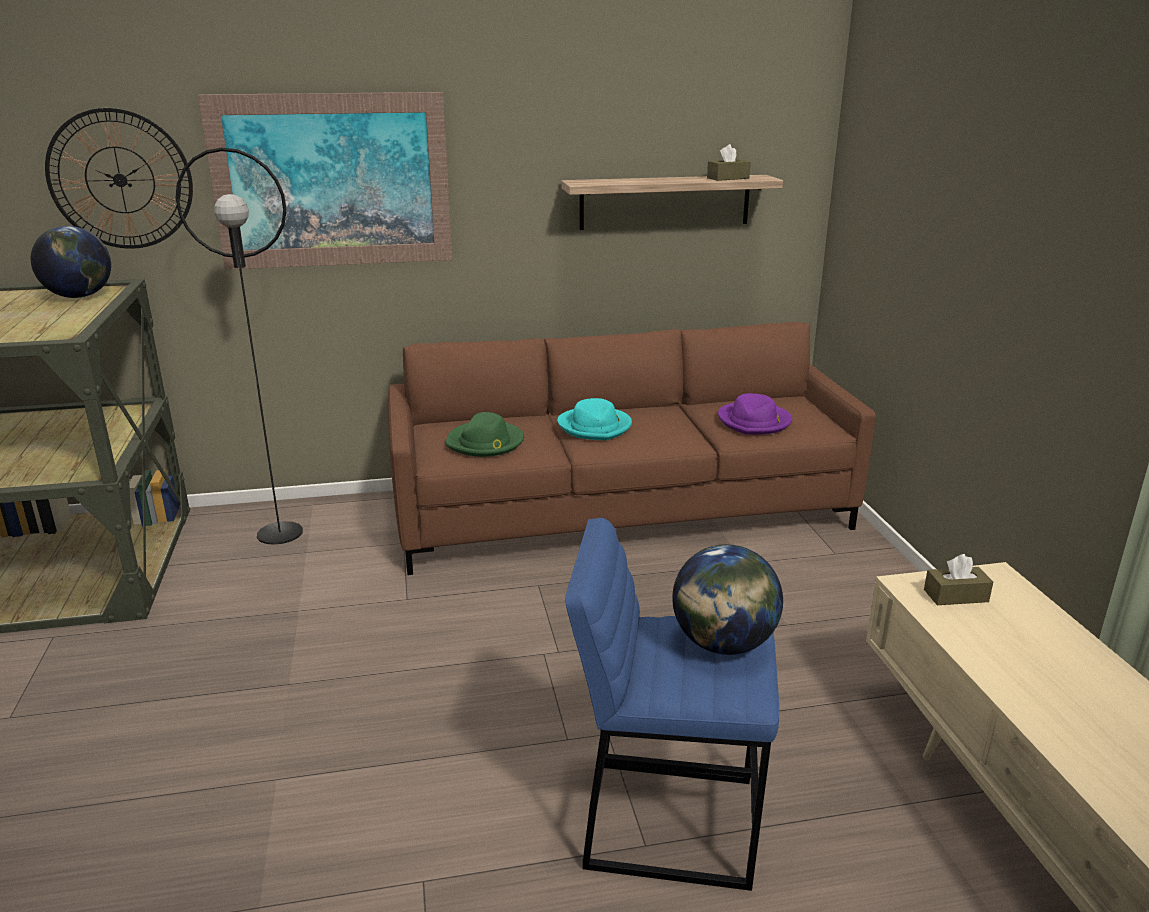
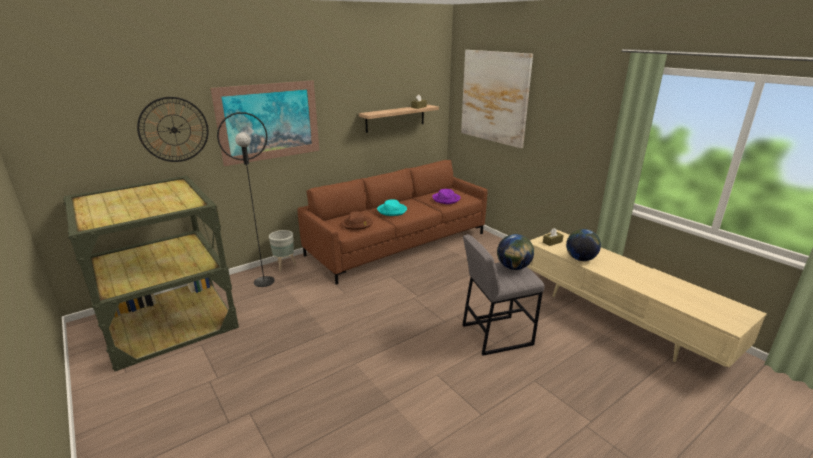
camera: 25 degrees left, 0 degrees up
globe [31,226,111,298] -> globe moved to [566,229,601,261]
green hat [446,412,524,457] -> brown hat [341,211,373,230]
blue stool [565,518,779,891] -> grey stool [463,234,545,356]
none -> grey planter [269,230,296,272]
none -> picture [461,50,533,148]

